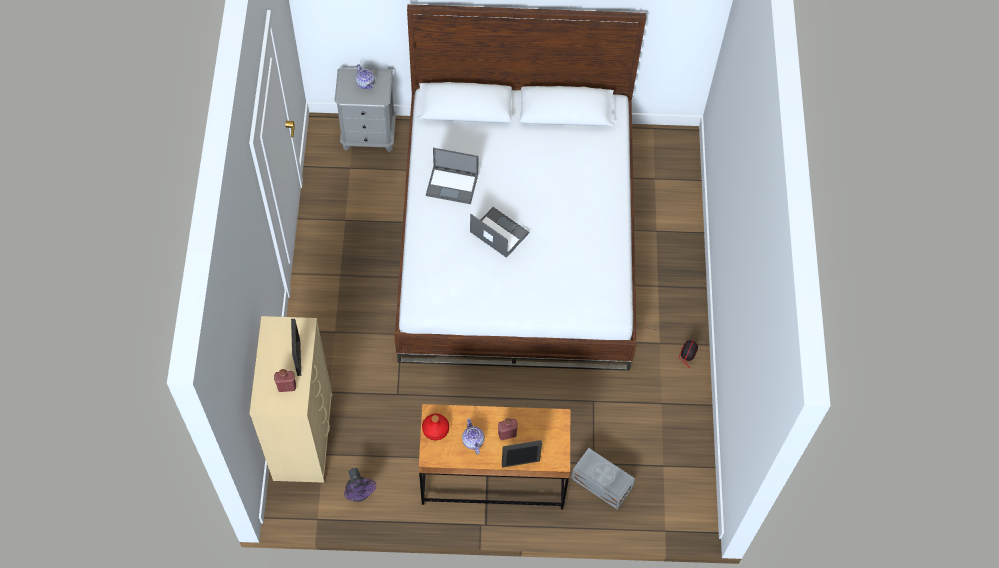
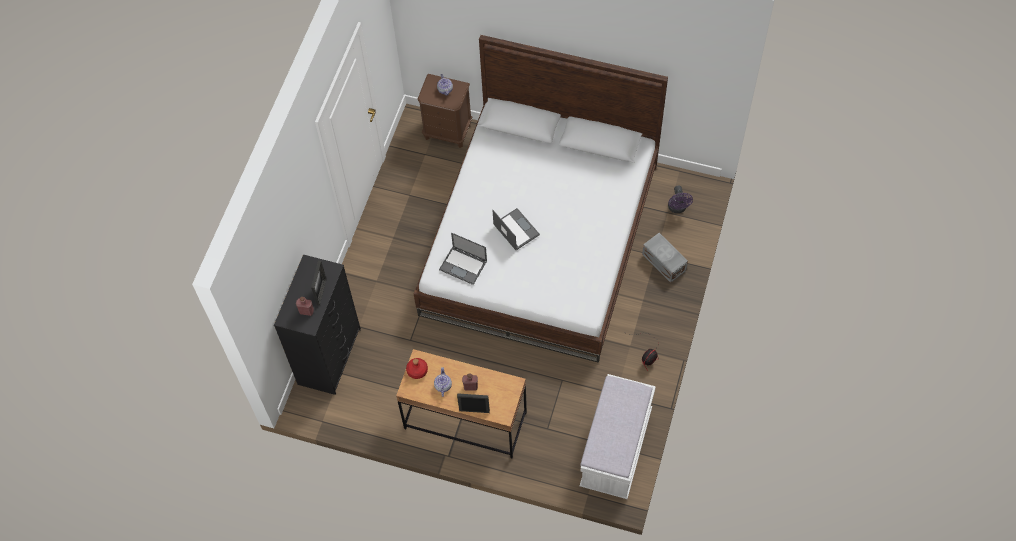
camera: 20 degrees right, 0 degrees up
beige dresser [249,316,332,483] -> black dresser [274,255,361,395]
grey nightstand [335,68,396,152] -> brown nightstand [417,74,473,148]
purple fan [344,468,376,502] -> purple fan moved to [668,185,693,213]
laptop [426,148,479,204] -> laptop moved to [439,233,487,285]
grey storage box [571,448,635,509] -> grey storage box moved to [642,233,688,283]
none -> white bench [580,374,656,499]

